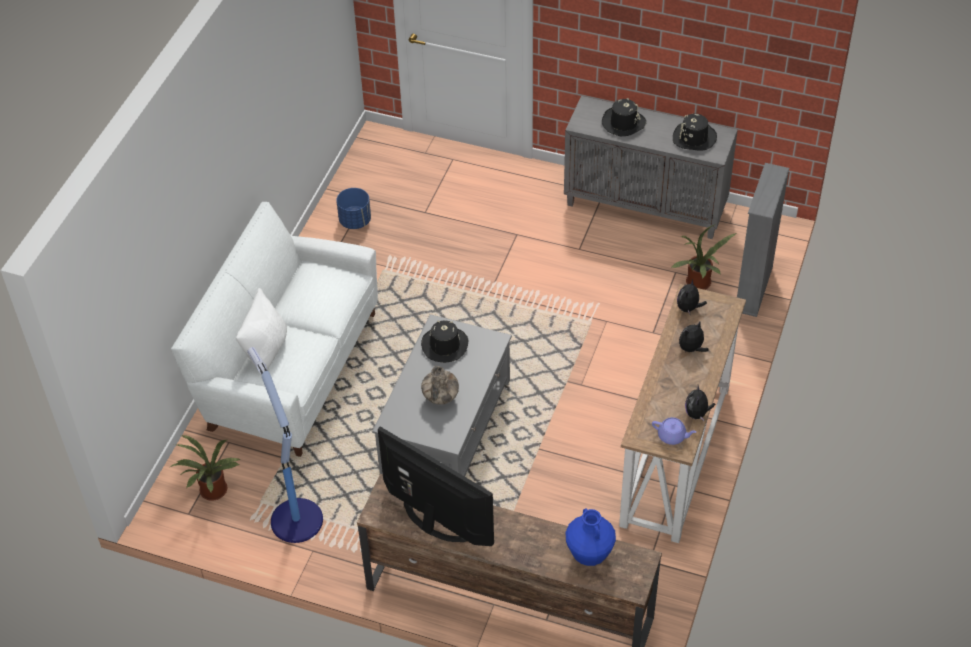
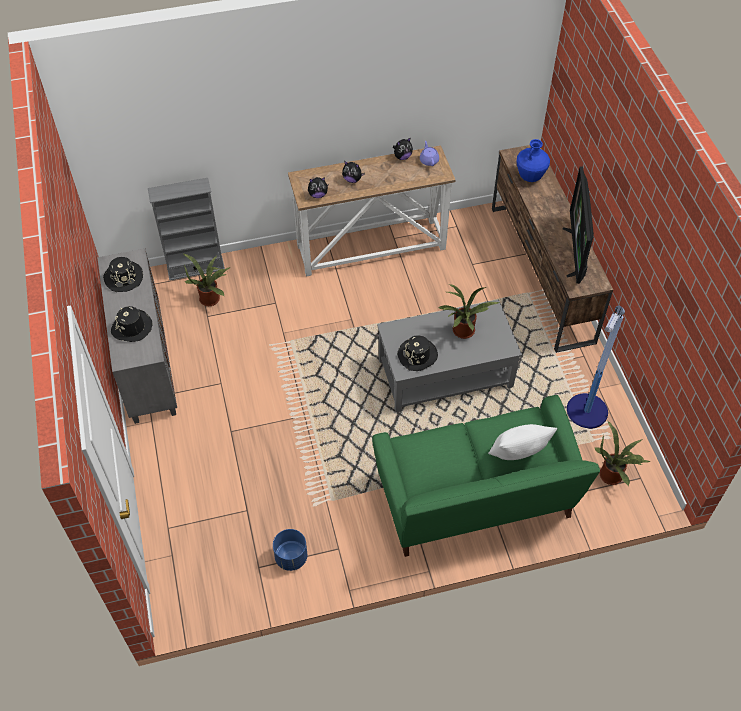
camera: 125 degrees left, 5 degrees up
white sofa [171,202,378,457] -> green sofa [372,395,600,557]
vase [421,366,459,405] -> potted plant [438,284,499,339]

